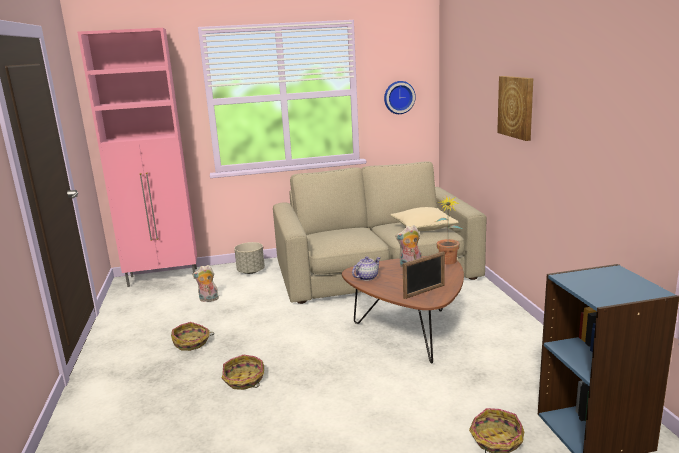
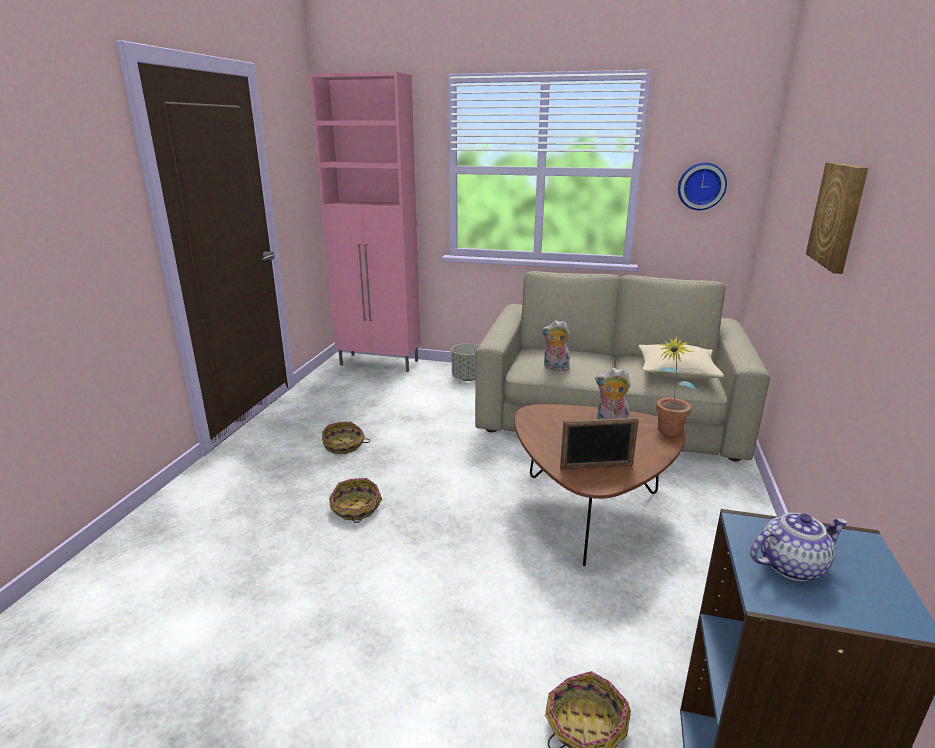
camera: 25 degrees right, 5 degrees up
plush toy [192,265,219,302] -> plush toy moved to [541,320,570,371]
teapot [352,257,381,281] -> teapot moved to [750,512,848,581]

